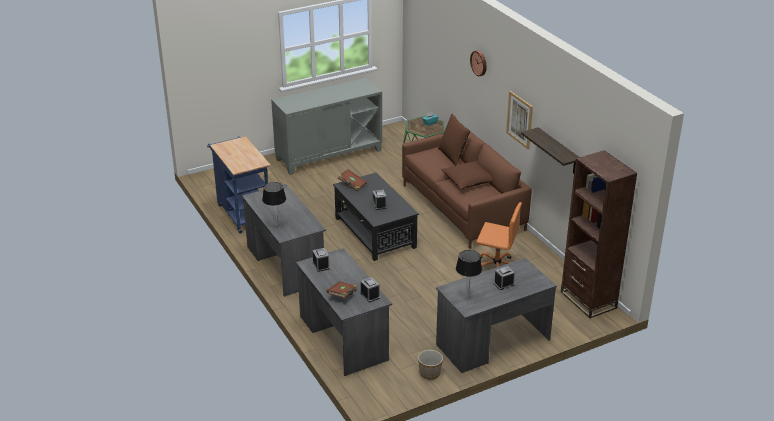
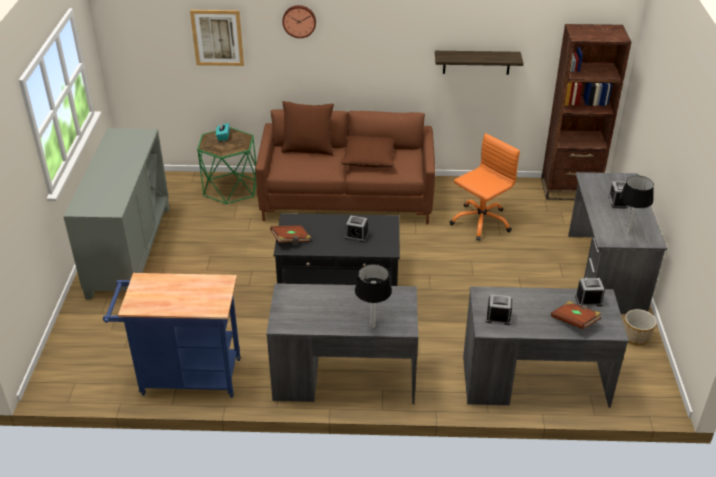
camera: 60 degrees left, 5 degrees up
picture [506,91,533,149] -> picture moved to [190,10,244,66]

